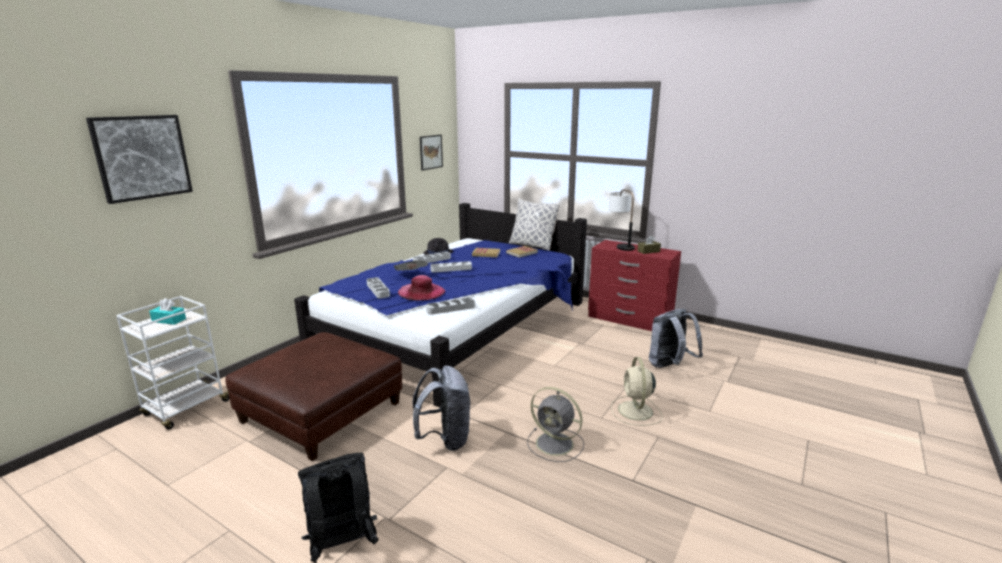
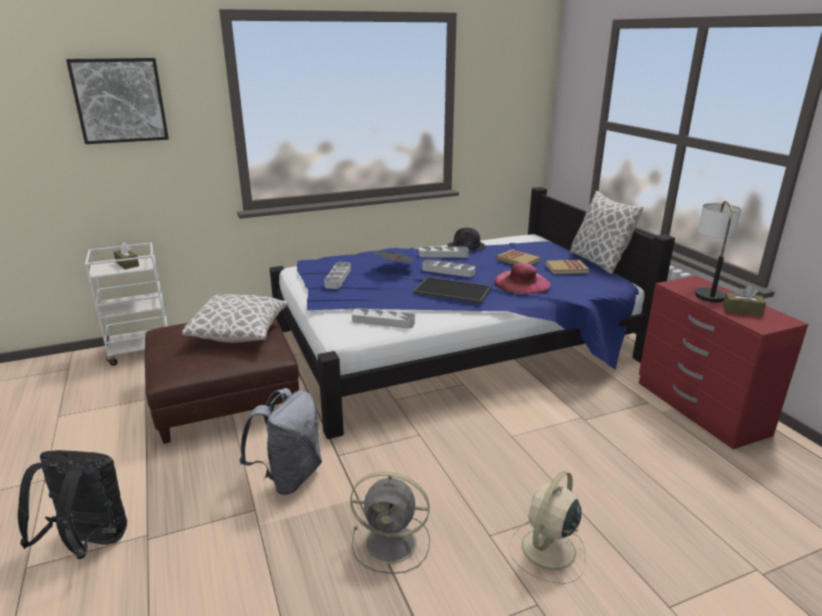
camera: 35 degrees right, 5 degrees up
turquoise tissue box [149,298,186,325] -> brown tissue box [114,242,139,269]
pink hat [398,275,445,301] -> pink hat moved to [494,263,551,294]
picture [420,135,443,171] -> none
grey fan [527,387,584,462] -> grey fan turned 60 degrees counterclockwise [350,472,430,574]
grey backpack [649,309,703,368] -> none
none -> pillow [182,294,288,343]
none -> tray [413,277,492,304]

